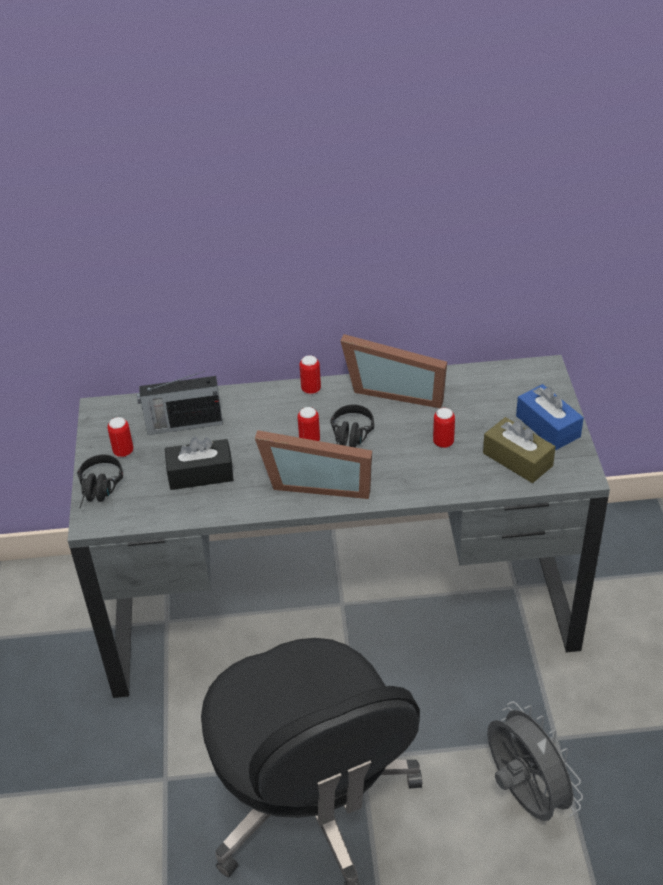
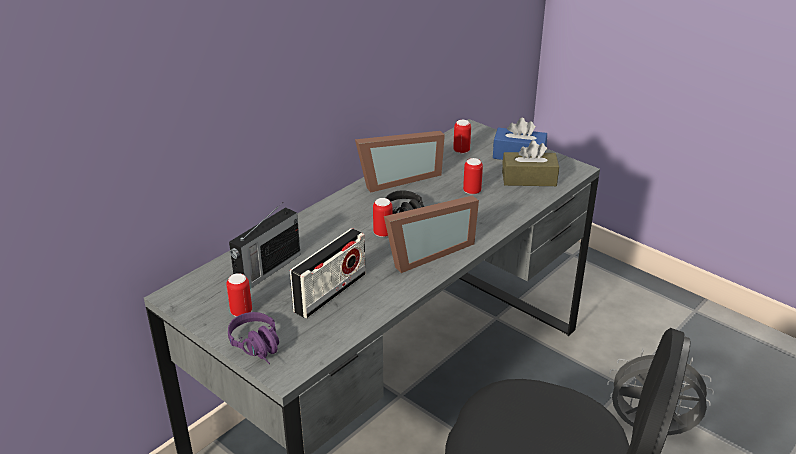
camera: 45 degrees left, 10 degrees down
black headphones [77,455,123,508] -> purple headphones [228,312,279,364]
black tissue box [165,436,234,490] -> radio [290,228,366,318]
can [300,355,321,394] -> can moved to [453,120,471,154]

